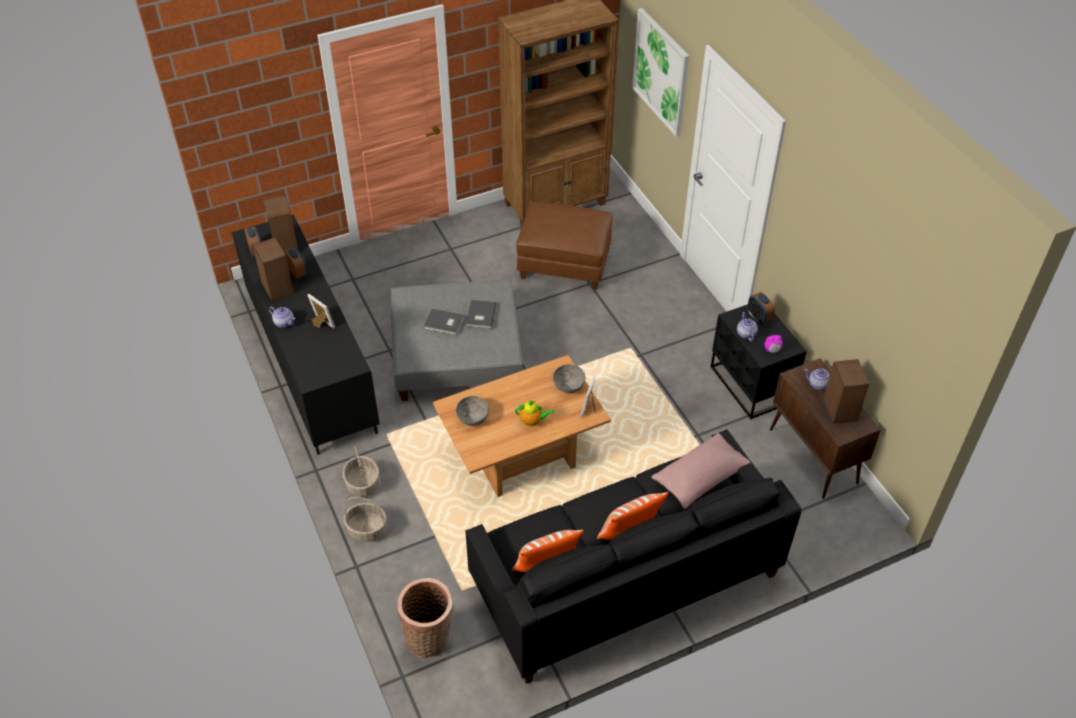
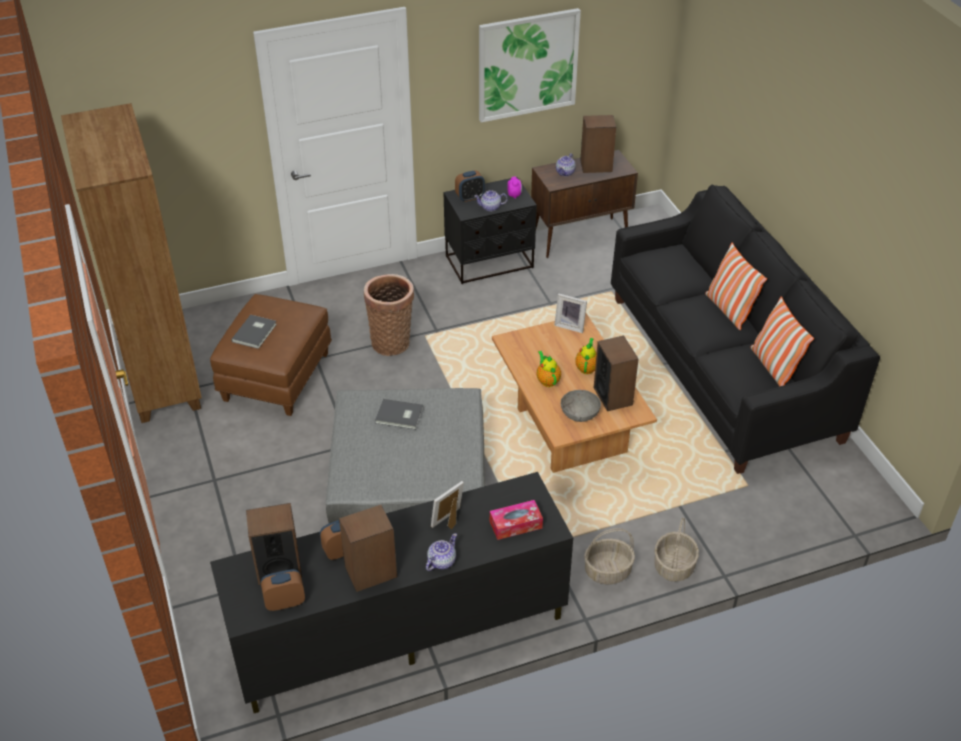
camera: 85 degrees left, 5 degrees down
basket [397,578,453,658] -> basket moved to [364,274,414,356]
grey book [424,309,464,335] -> grey book moved to [231,315,277,349]
grey bowl [553,364,586,394] -> none
picture [632,8,689,137] -> picture moved to [479,8,581,123]
pink pillow [651,433,753,509] -> none
none -> tissue box [490,500,543,540]
none -> teapot [537,351,561,387]
none -> speaker [594,335,639,411]

